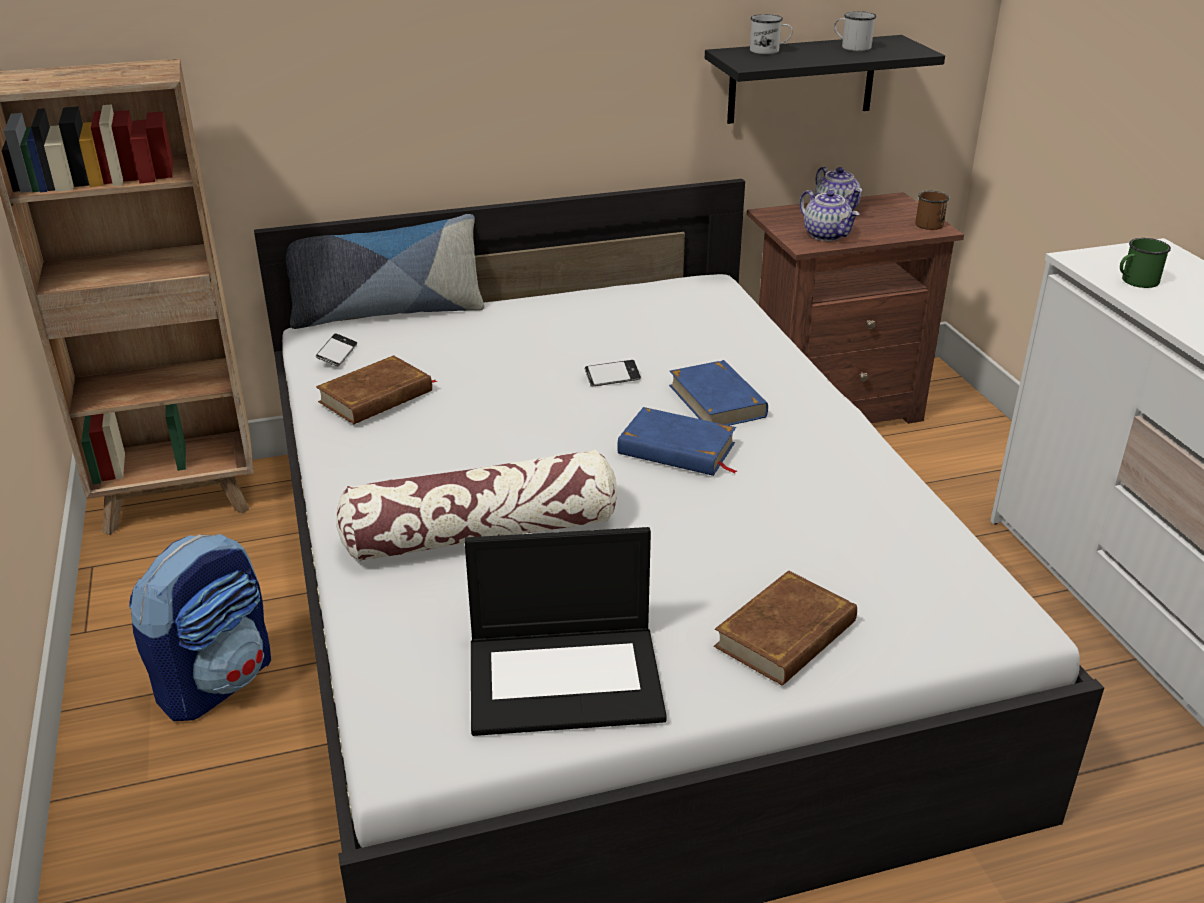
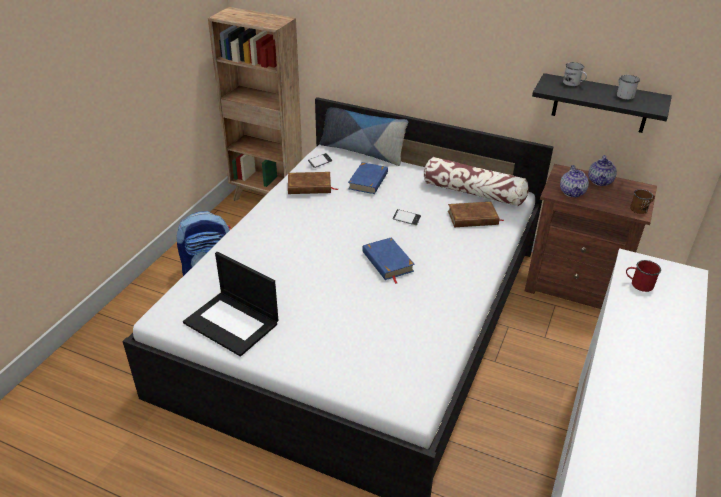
camera: 40 degrees right, 5 degrees up
pillow [336,449,617,562] -> pillow moved to [424,157,529,206]
blue book [669,360,768,426] -> blue book moved to [348,162,388,194]
brown book [714,571,857,686] -> brown book moved to [448,202,504,227]
green mug [1120,238,1171,288] -> red mug [626,260,661,292]

